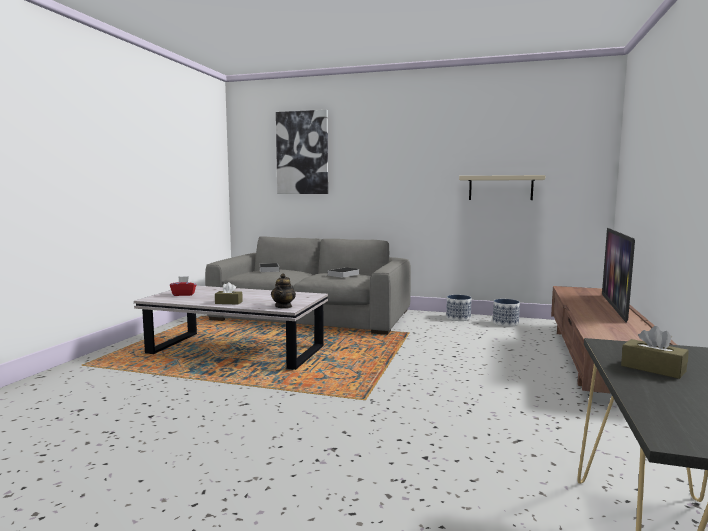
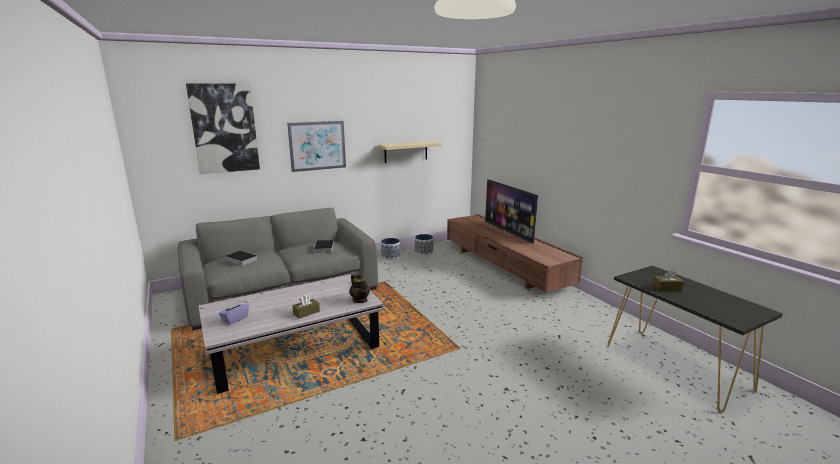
camera: 45 degrees left, 10 degrees up
red tissue box [170,276,196,296] -> purple tissue box [219,300,249,325]
none -> picture [287,121,346,172]

